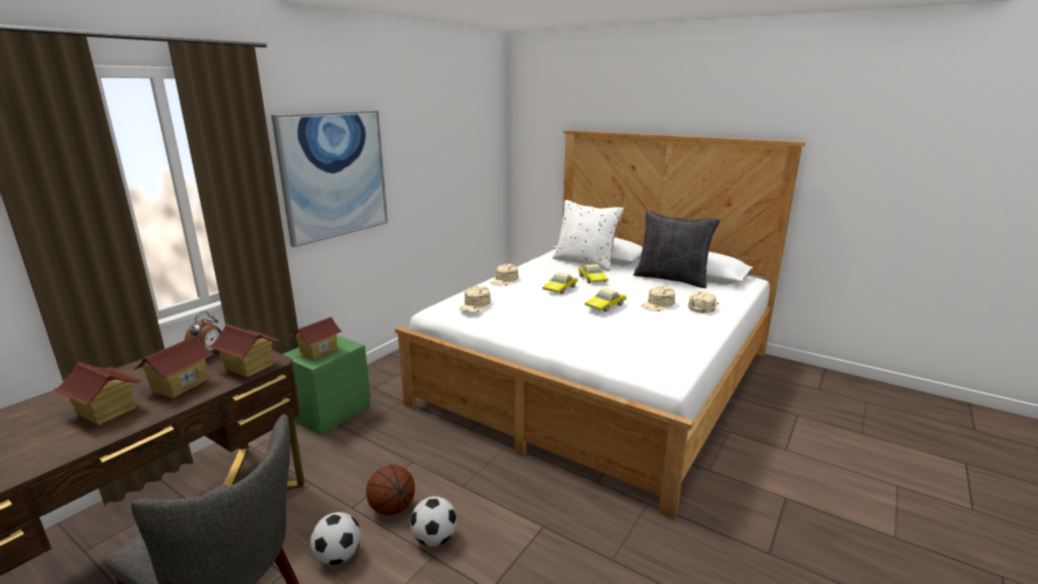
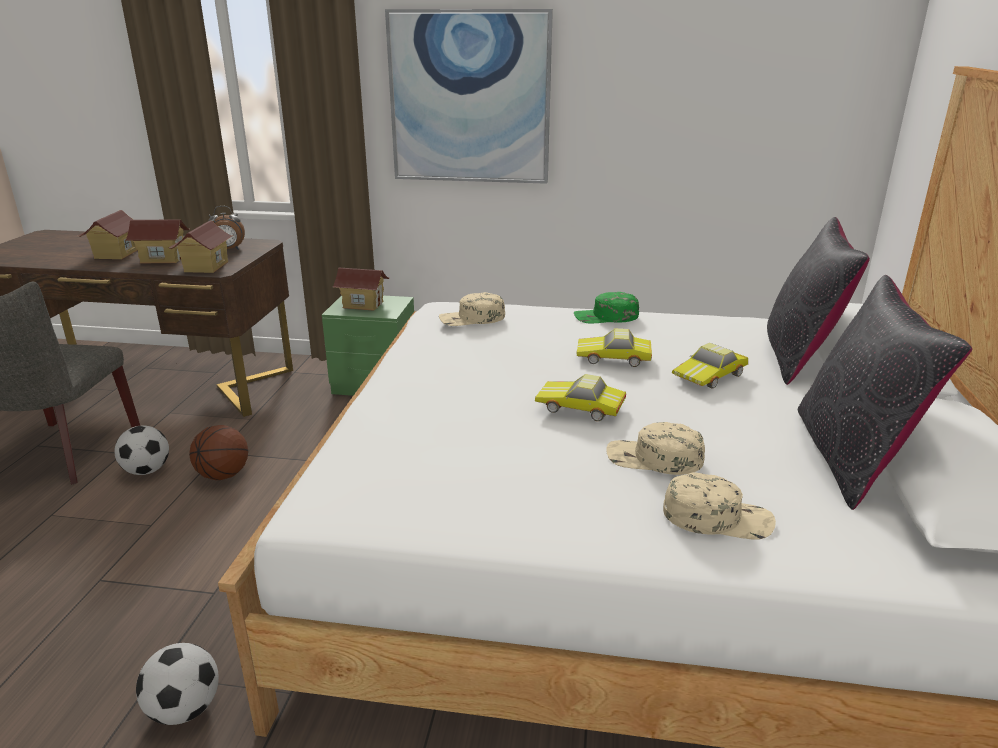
camera: 65 degrees right, 5 degrees up
football [410,496,457,546] -> football moved to [136,643,219,725]
beige cap [490,264,518,286] -> green cap [574,292,639,324]
white pillow [552,200,624,271] -> black pillow [767,217,870,385]

